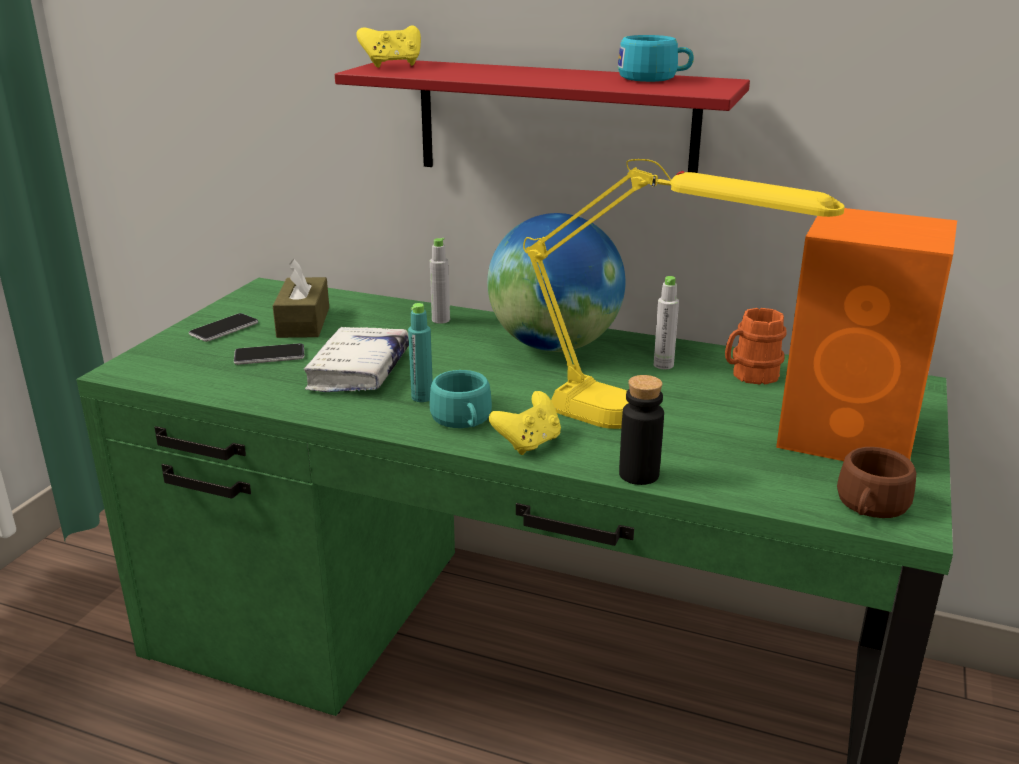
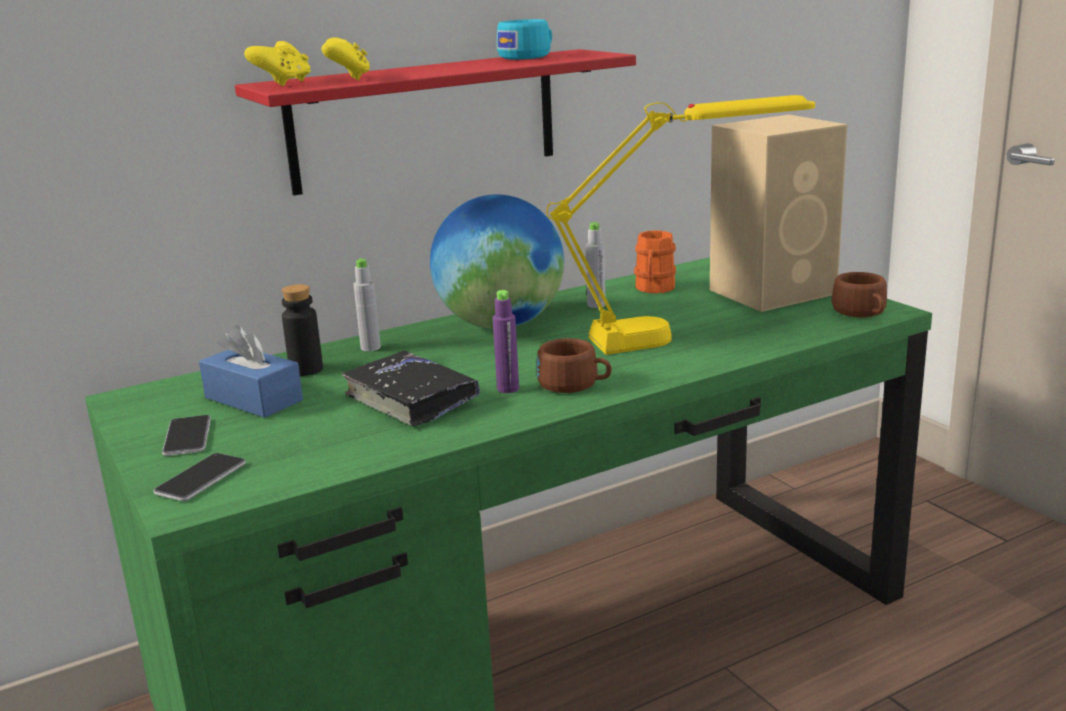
camera: 50 degrees left, 5 degrees down
phone [234,343,304,365] -> phone moved to [154,453,246,501]
brown tissue box [273,259,329,338] -> blue tissue box [199,325,303,418]
white book [304,327,409,392] -> black book [342,351,480,426]
turquoise bottle [408,303,433,402] -> purple bottle [492,290,519,393]
turquoise cup [430,370,492,428] -> brown cup [537,338,612,393]
yellow game controller [489,391,561,455] -> yellow game controller moved to [322,37,370,81]
black bottle [619,375,664,485] -> black bottle moved to [282,284,323,376]
orange speaker [776,208,957,461] -> beige speaker [710,115,847,312]

